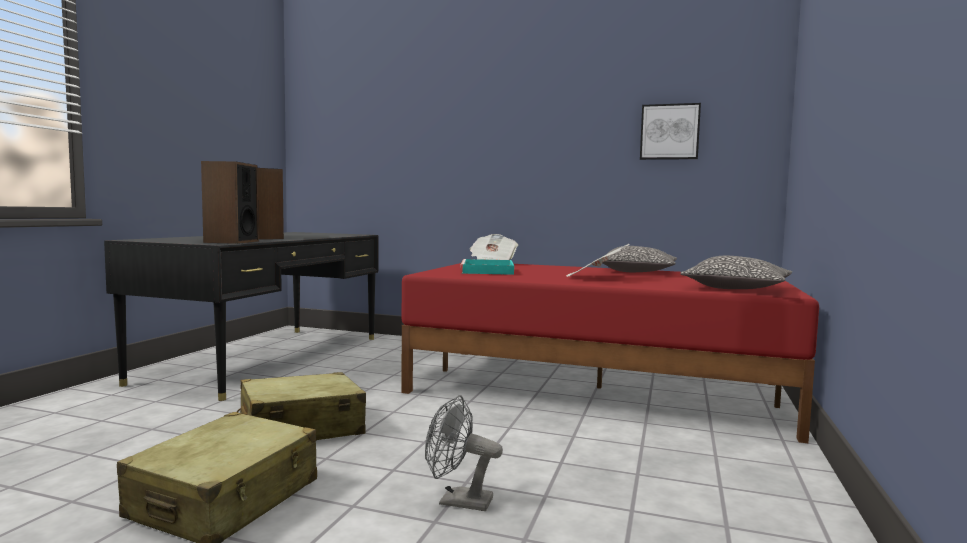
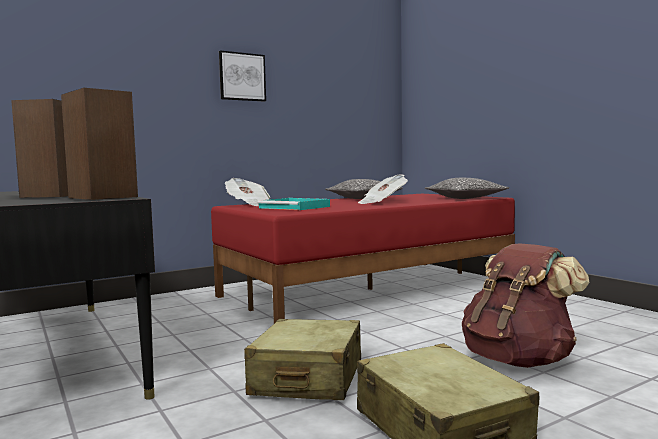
camera: 50 degrees left, 0 degrees up
grey fan [425,395,503,511] -> brown backpack [462,244,590,368]
picture [640,103,701,160] -> picture moved to [219,50,266,102]

